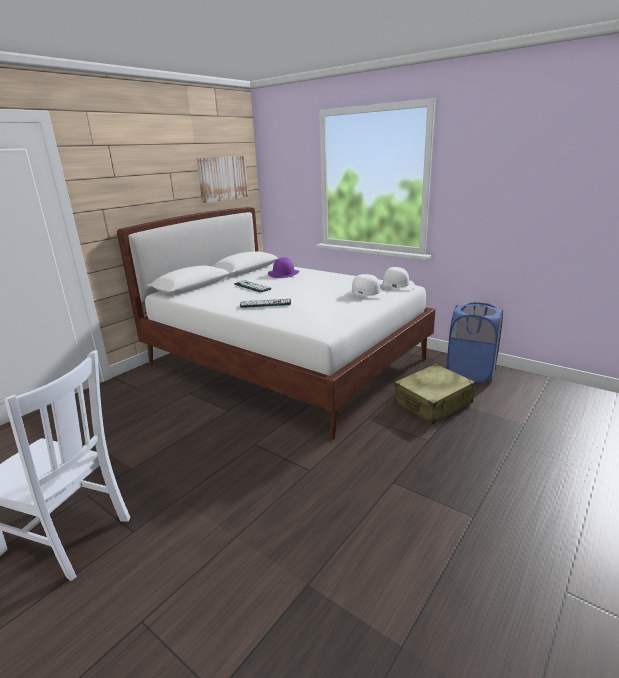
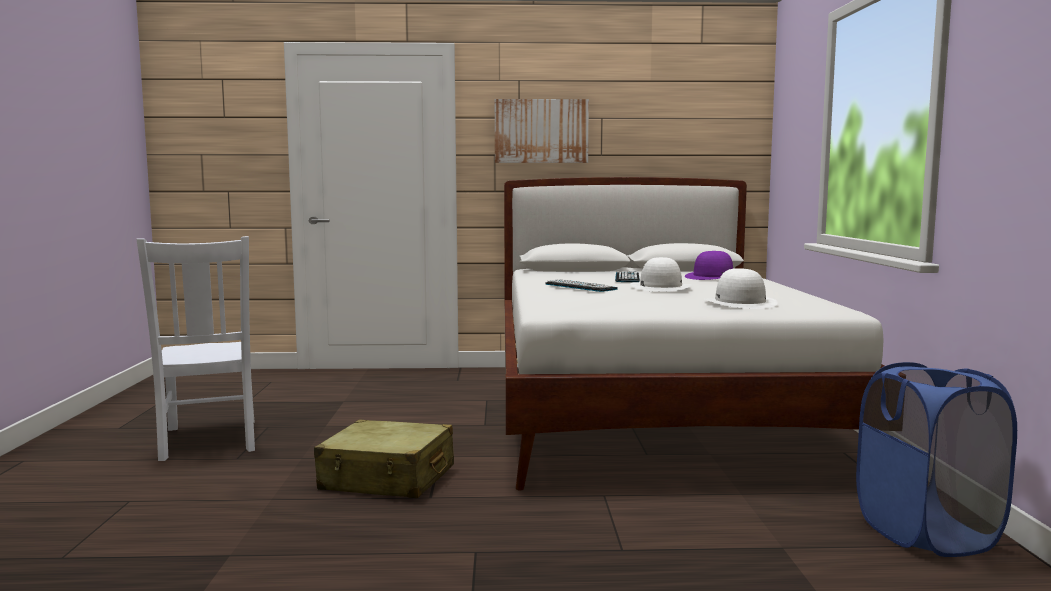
camera: 50 degrees right, 15 degrees down
picture [196,156,249,203] -> picture moved to [495,99,589,163]
white hat [379,267,415,290] -> white hat moved to [630,257,692,292]
beige suitcase [394,364,475,424] -> beige suitcase moved to [314,419,454,498]

